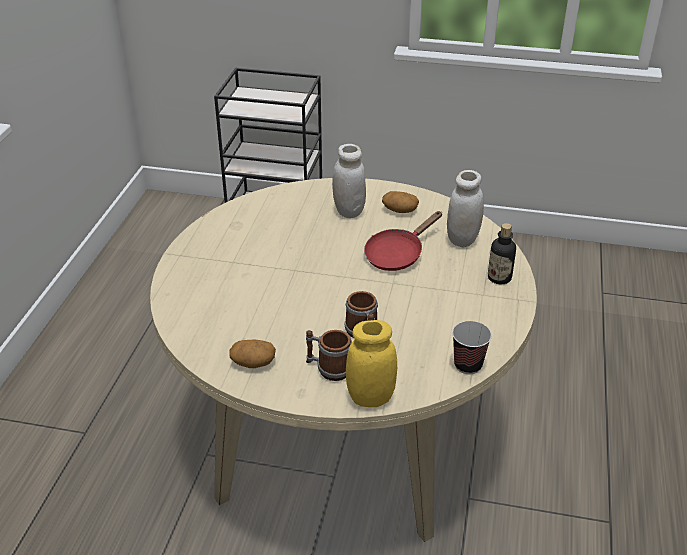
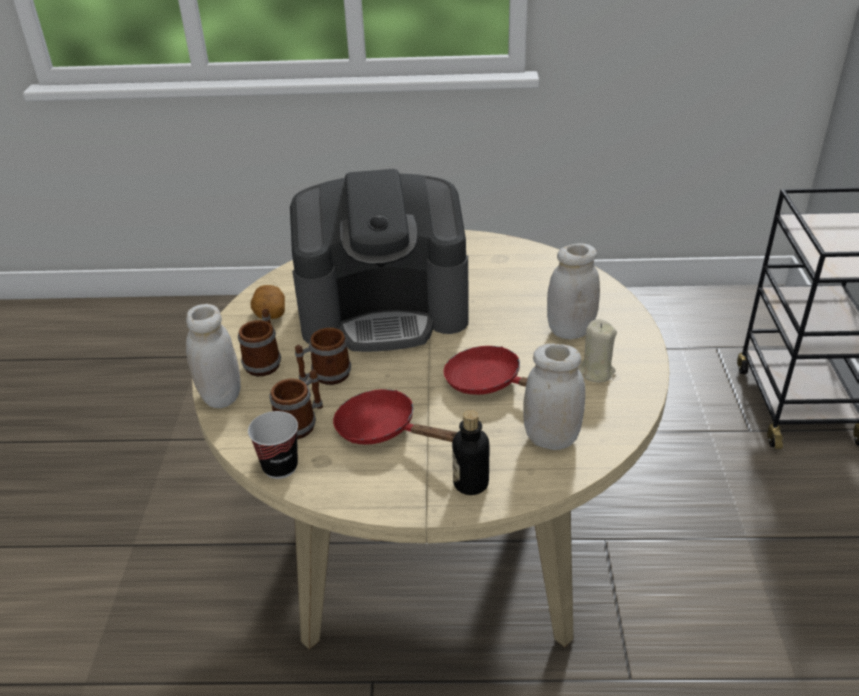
camera: 80 degrees right, 0 degrees up
yellow jar [346,320,397,407] -> white jar [186,304,241,408]
potato [382,191,419,213] -> beige candle [578,319,617,383]
none -> mug [269,370,323,439]
none -> coffee machine [290,169,469,352]
none -> red frying pan [333,389,457,445]

